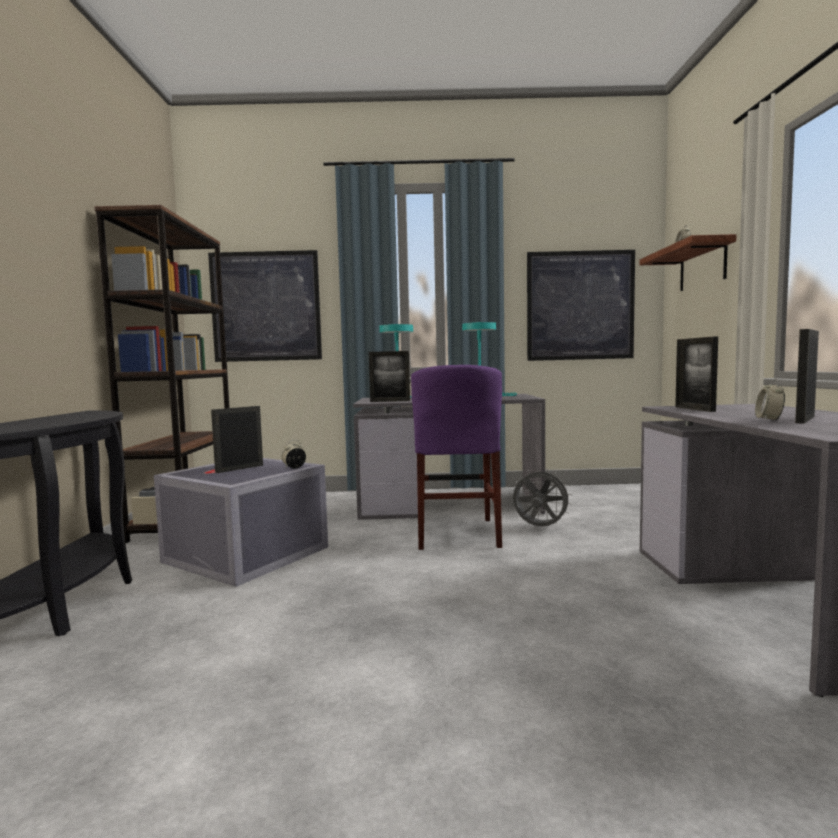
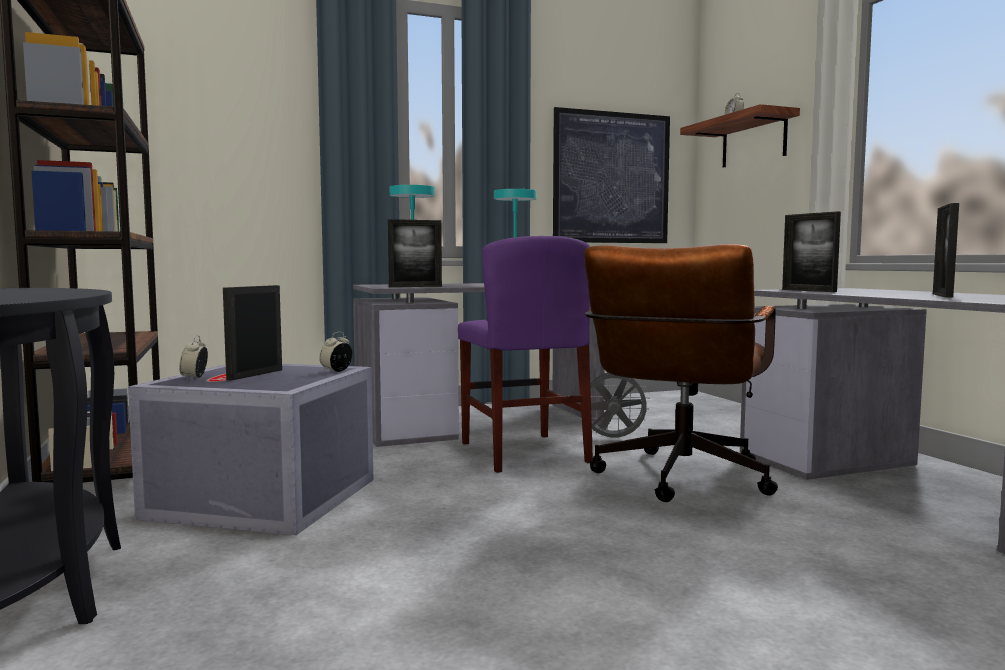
camera: 20 degrees left, 0 degrees up
picture [208,250,322,362] -> none
alarm clock [755,379,785,420] -> alarm clock moved to [179,335,208,379]
none -> brown office chair [584,244,778,502]

